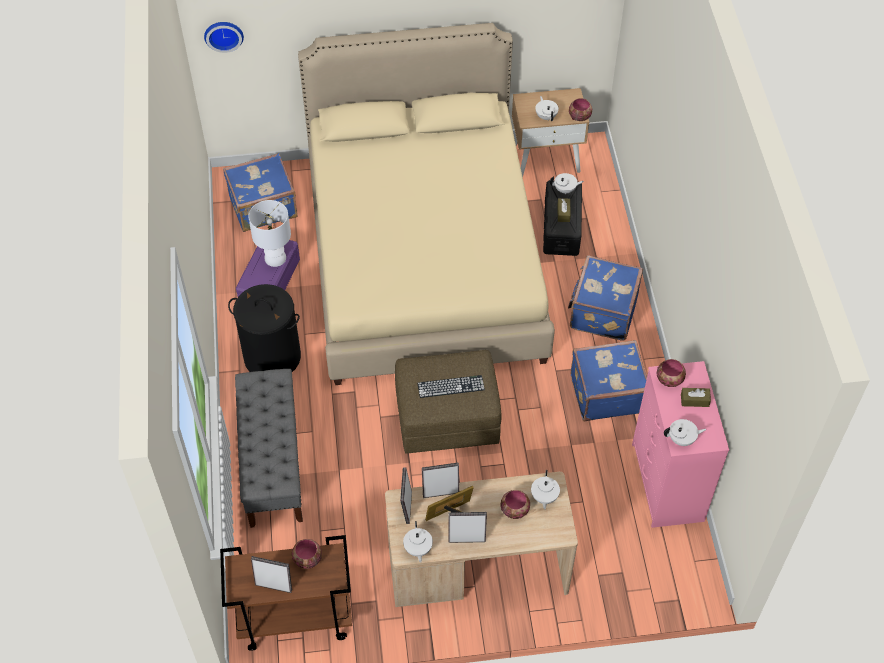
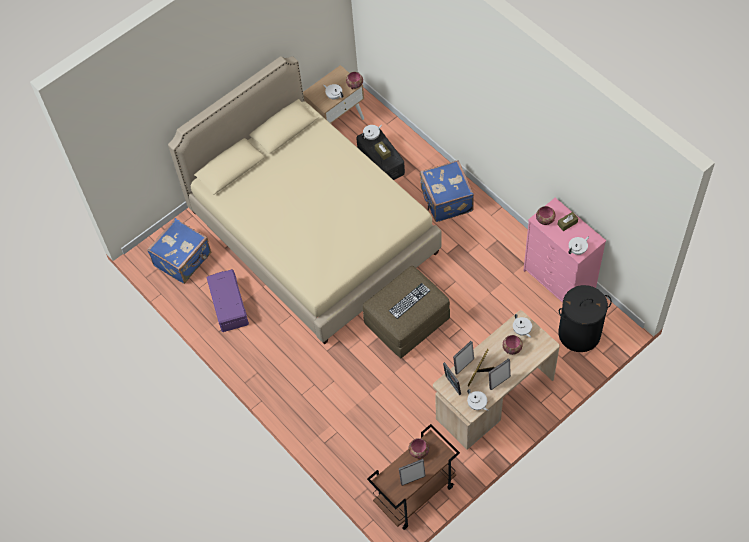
camera: 30 degrees left, 5 degrees up
wall clock [204,22,244,53] -> none
black laundry basket [228,284,301,372] -> black laundry basket moved to [558,285,612,352]
grey bench [235,369,303,528] -> none
white table lamp [248,200,291,267] -> none
blue suitcase [571,340,647,421] -> none

